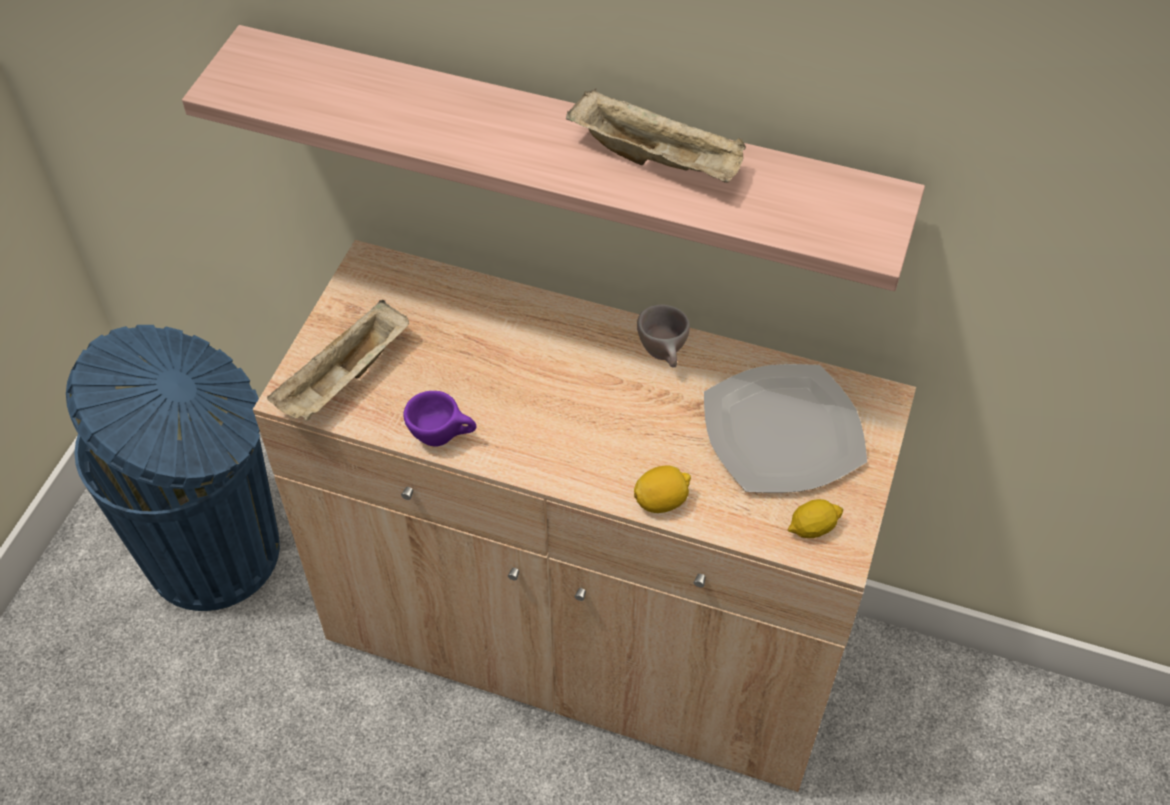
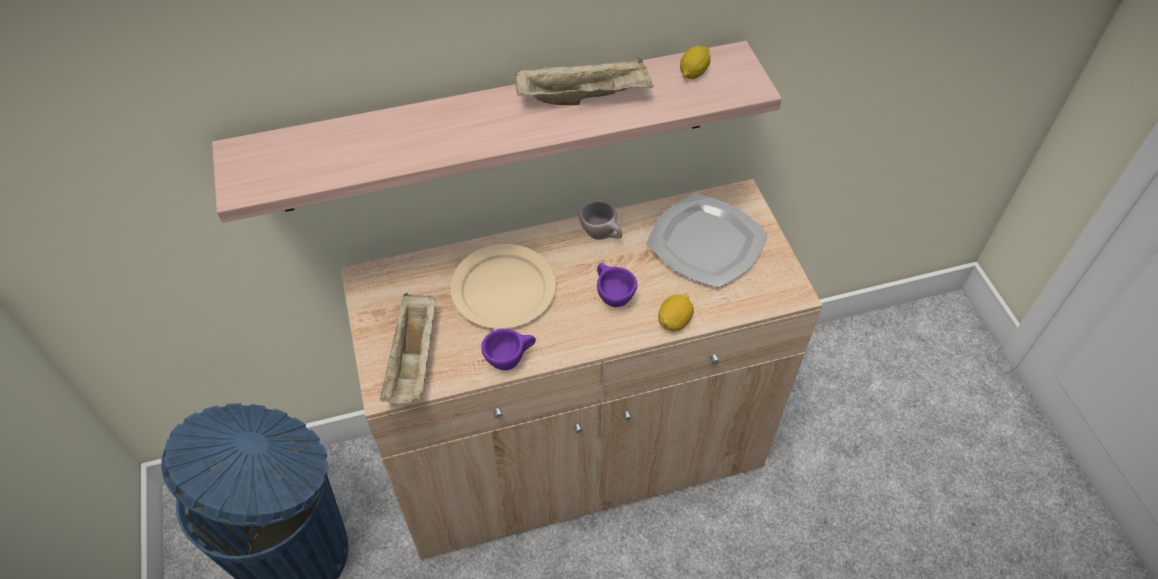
camera: 35 degrees left, 0 degrees up
lemon [788,499,843,538] -> lemon moved to [680,46,710,79]
none -> beige plate [450,244,556,329]
none -> purple cup [597,263,637,307]

